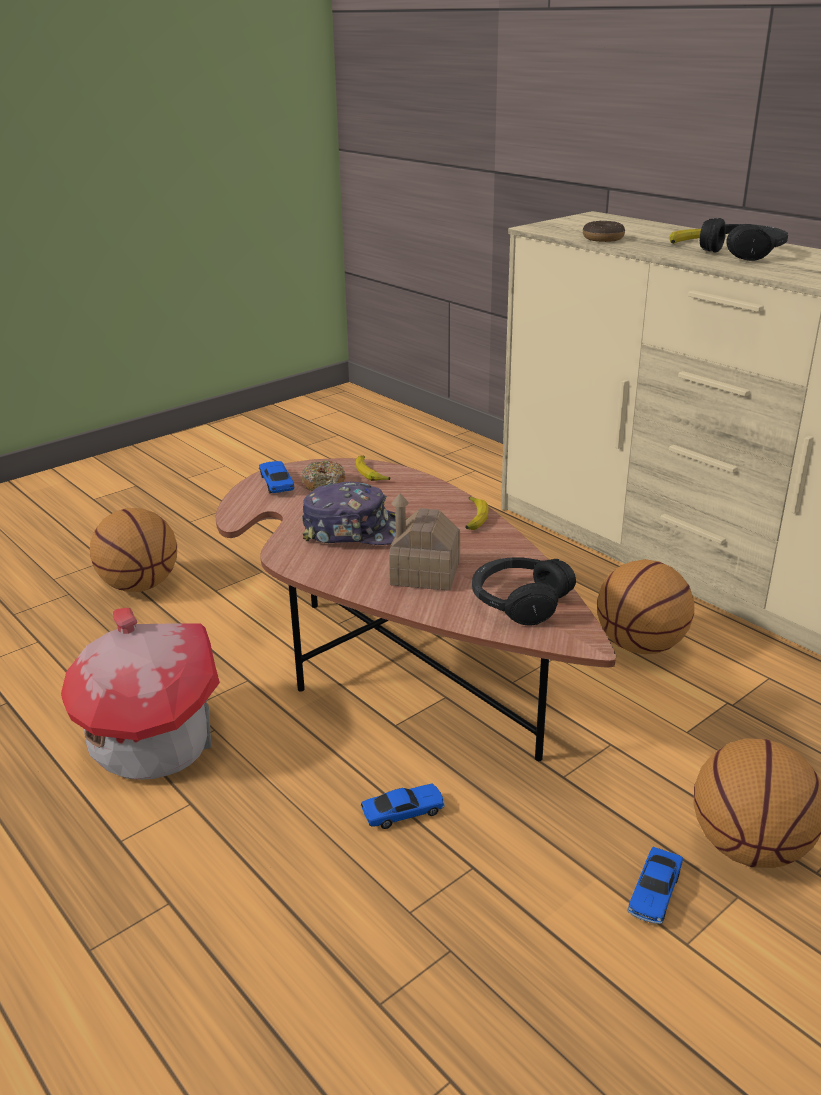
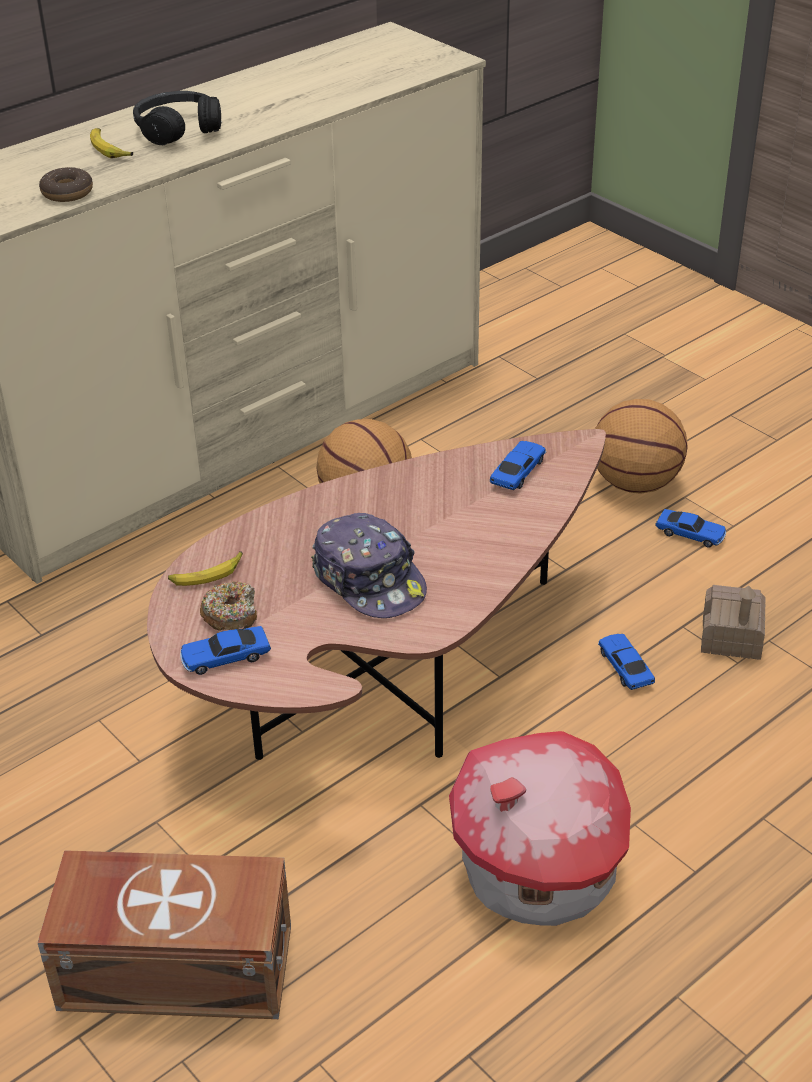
camera: 90 degrees left, 10 degrees up
basketball [90,508,177,592] -> brown storage box [38,850,291,1019]
cap [302,482,408,545] -> cap turned 135 degrees clockwise [311,513,427,618]
toy house [389,493,460,591] -> toy house moved to [701,585,766,660]
banana [465,496,489,530] -> none
black headphones [472,558,576,626] -> toy car [490,441,546,490]

